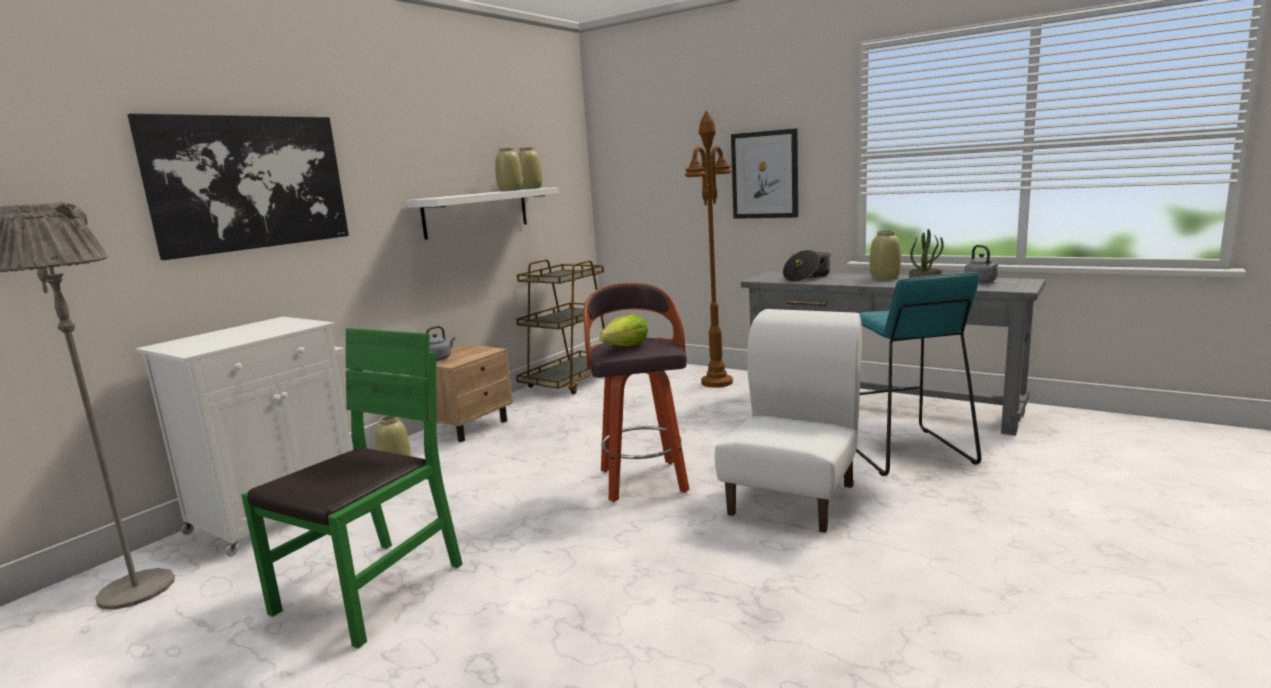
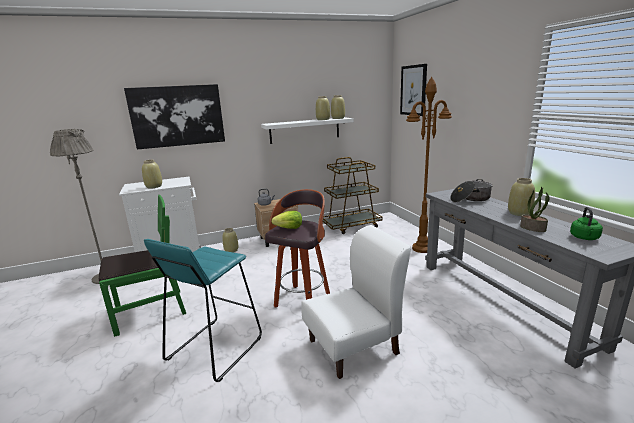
camera: 35 degrees right, 5 degrees up
picture [731,129,798,219] -> picture moved to [400,64,427,116]
turquoise stool [856,272,981,476] -> turquoise stool moved to [144,239,262,382]
grey kettle [964,245,998,283] -> green kettle [570,207,603,240]
none -> beige vase [142,160,162,189]

